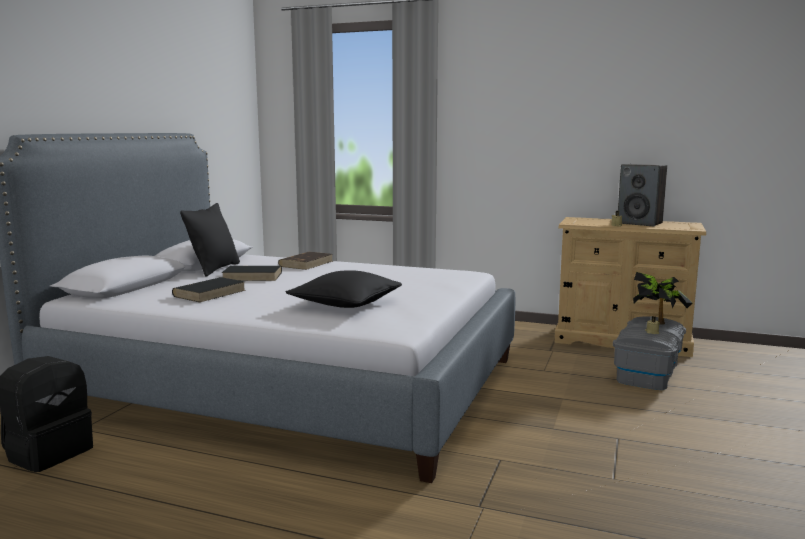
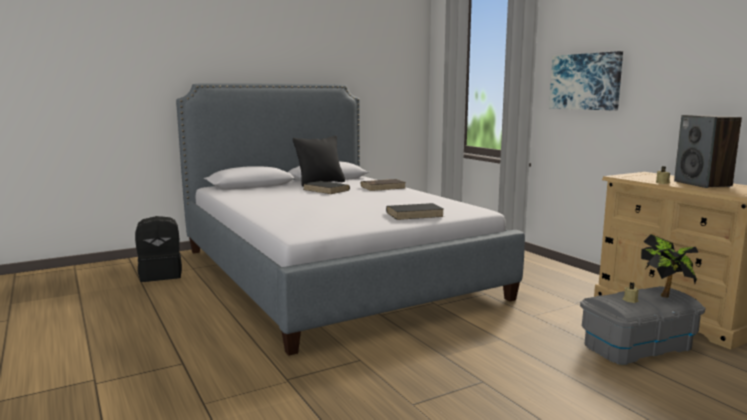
camera: 40 degrees right, 0 degrees up
black book [172,277,246,302] -> black book moved to [386,203,444,220]
black pillow [286,270,402,308] -> none
none -> picture [549,51,623,111]

